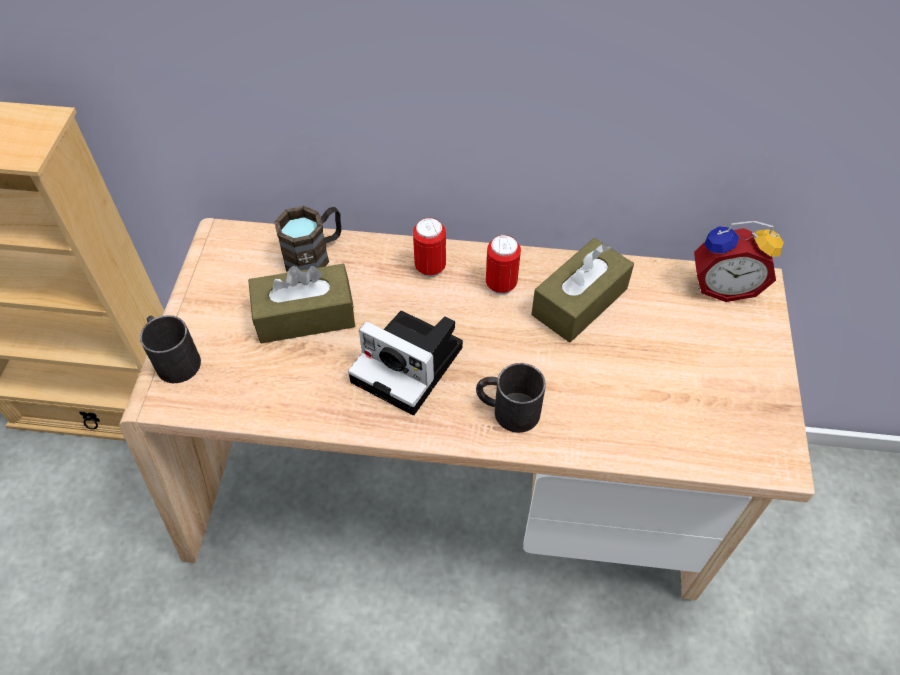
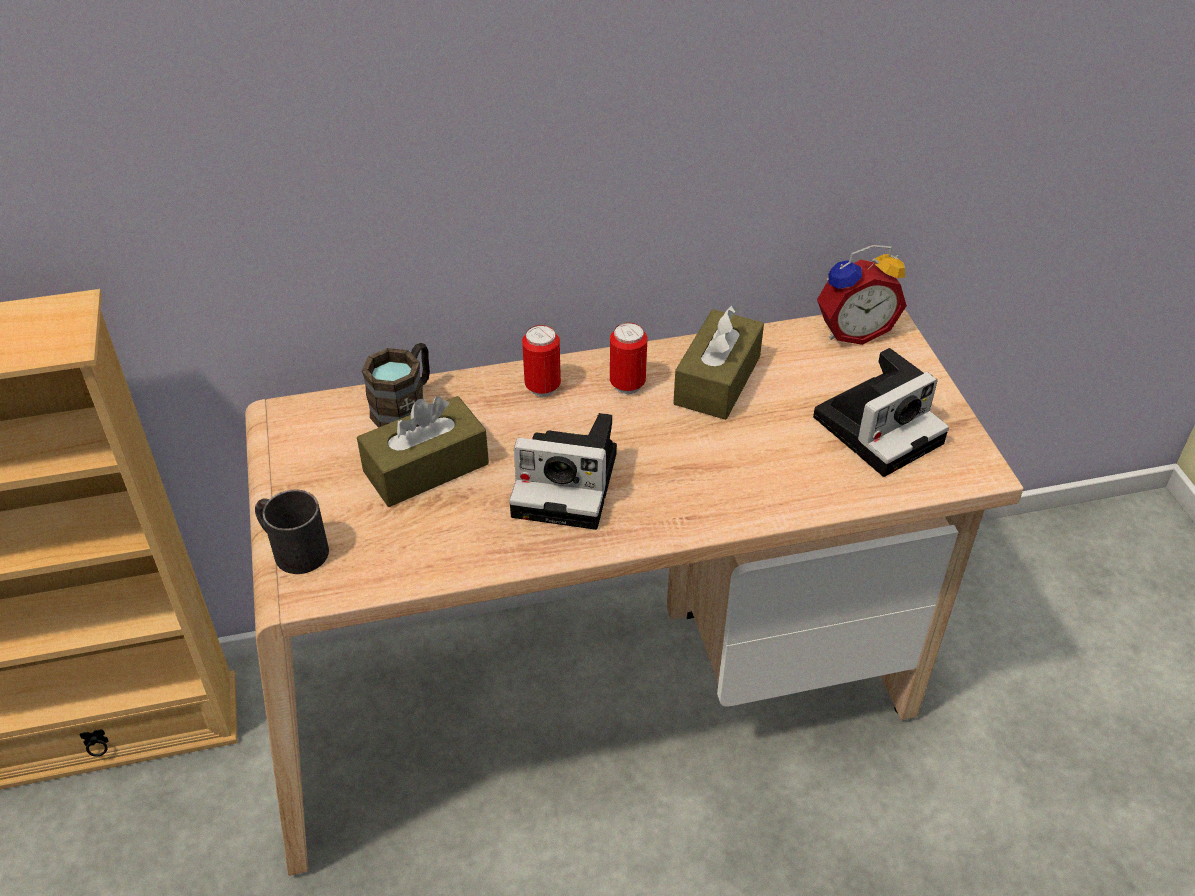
camera: 20 degrees left, 10 degrees down
black mug [476,363,546,433] -> none
none -> camera [813,348,949,477]

